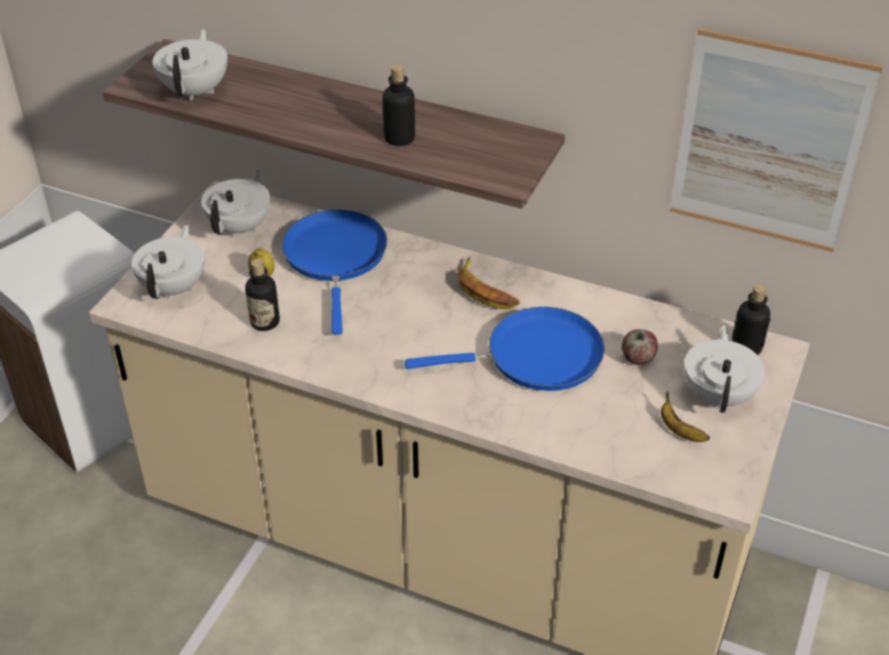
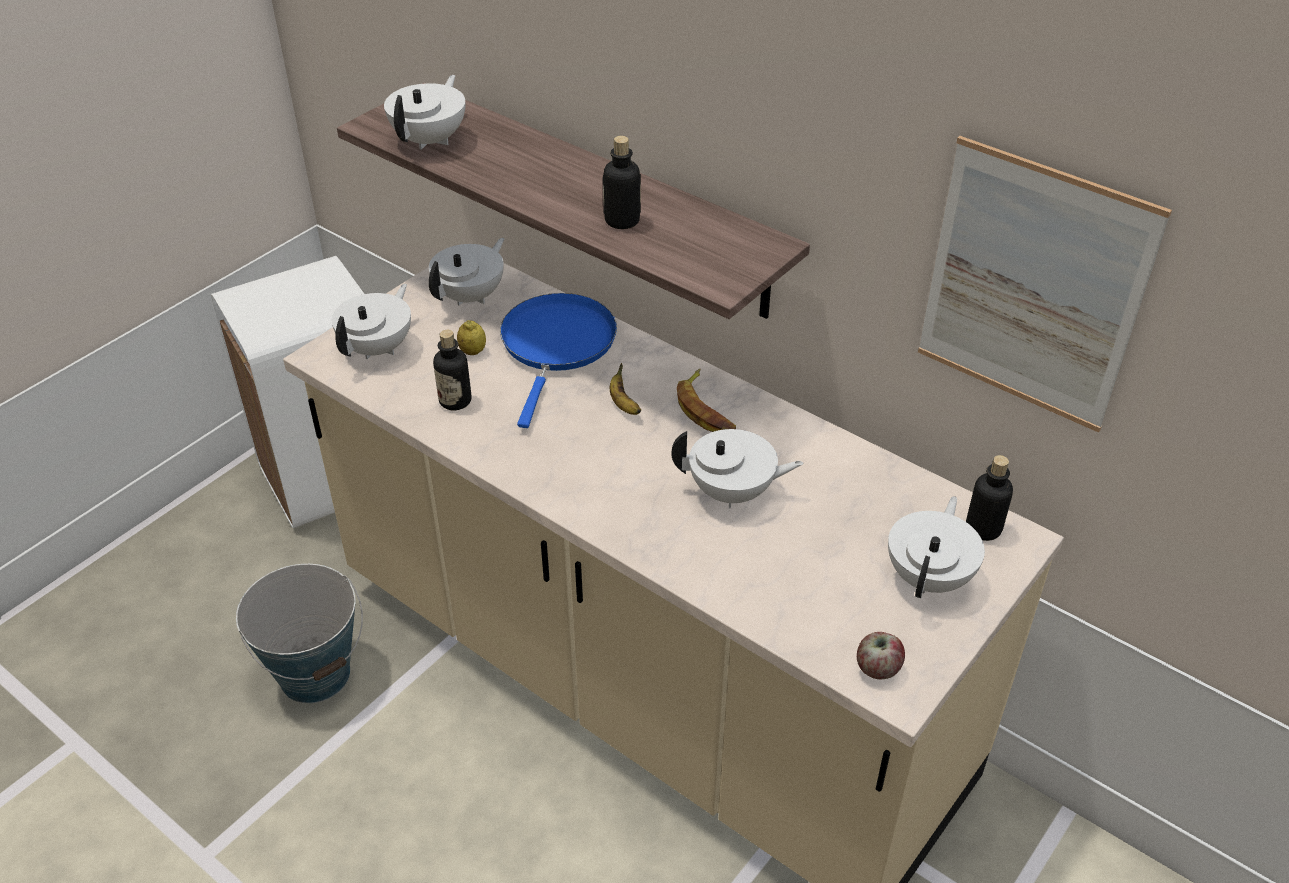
camera: 15 degrees right, 0 degrees up
blue frying pan [405,307,605,391] -> white teapot [671,429,804,509]
apple [622,329,658,365] -> apple moved to [857,632,905,679]
banana [661,391,710,442] -> banana moved to [610,363,641,415]
none -> bucket [236,564,363,703]

